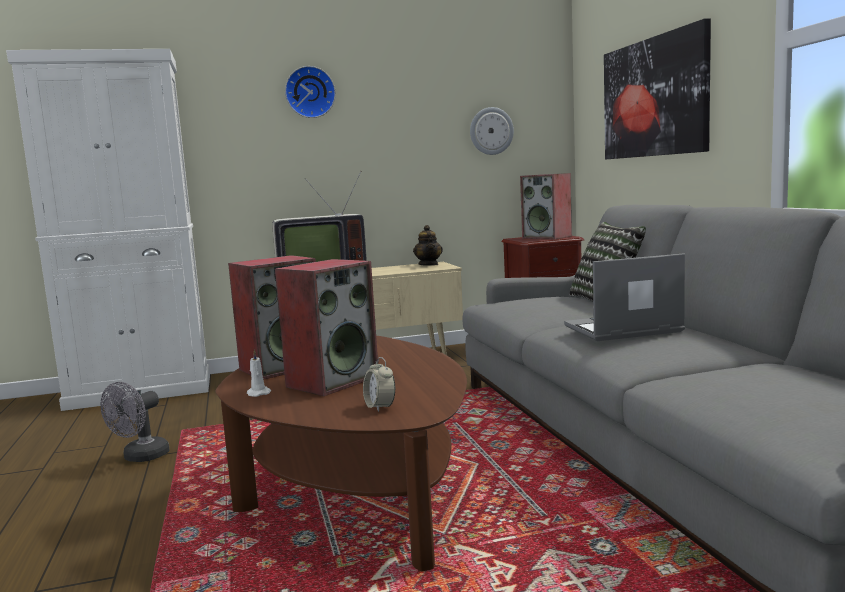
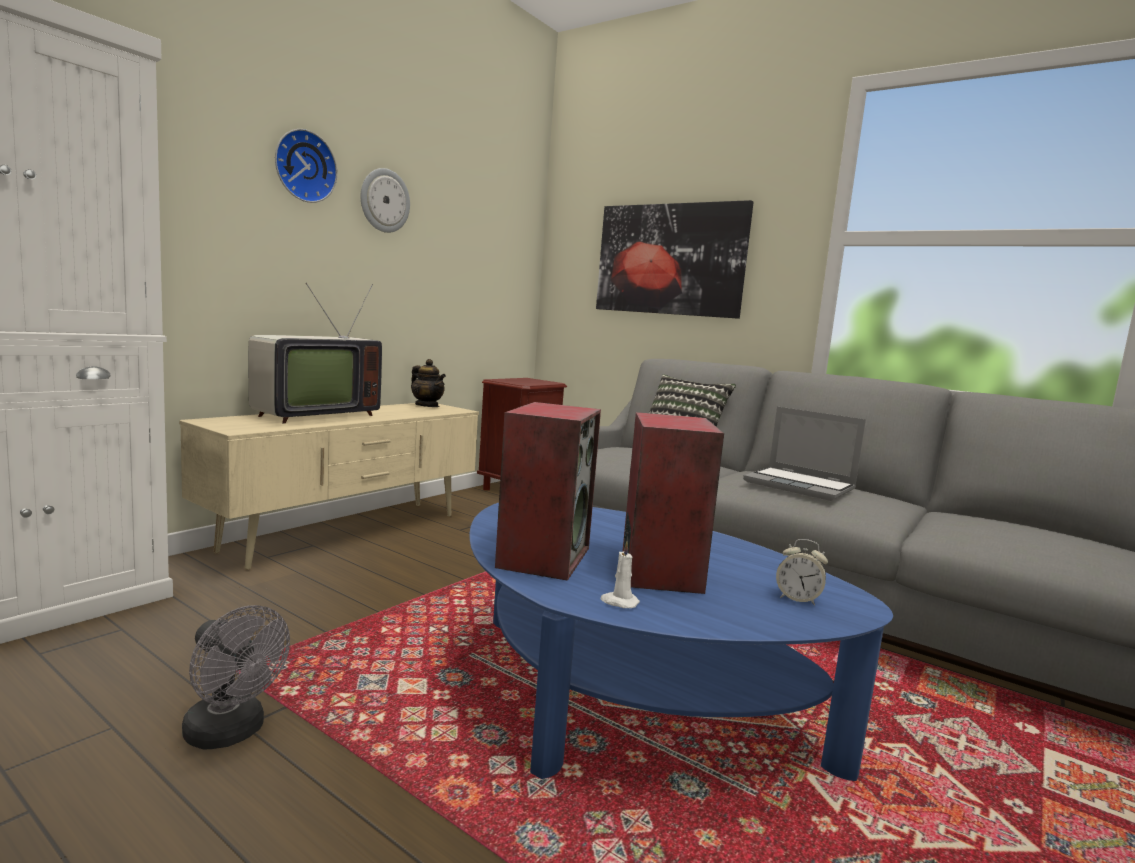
camera: 40 degrees left, 0 degrees up
grey fan [100,382,170,462] -> grey fan turned 45 degrees counterclockwise [182,605,290,749]
brown coffee table [216,336,467,571] -> blue coffee table [470,503,893,781]
wall clock [470,107,514,155] -> wall clock moved to [360,168,410,233]
speaker [520,173,572,239] -> none
laptop [564,253,685,341] -> laptop turned 90 degrees counterclockwise [743,406,866,501]

